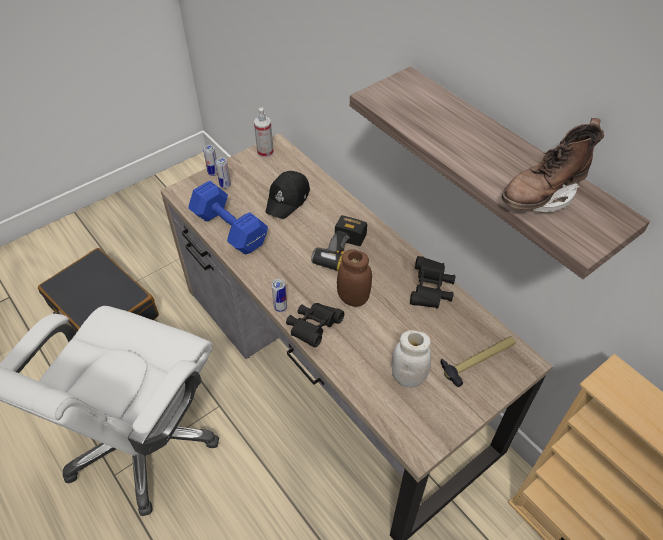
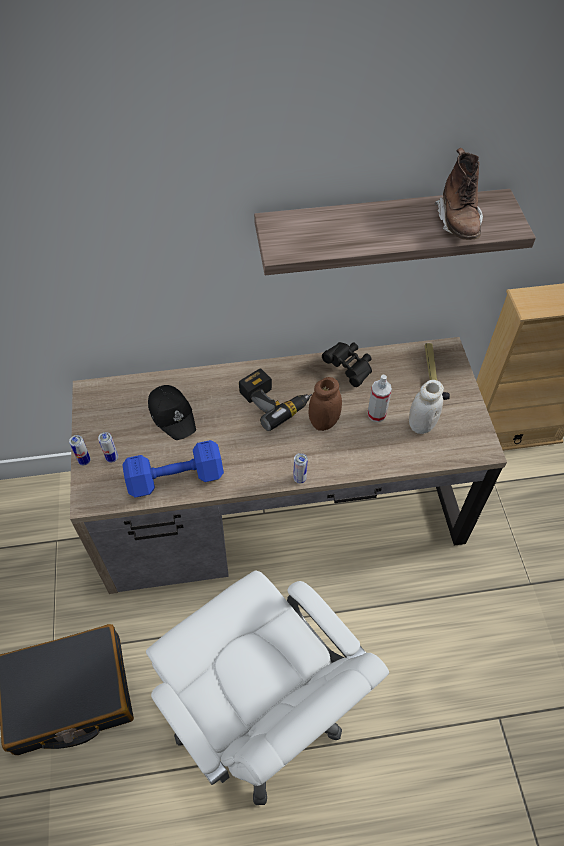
camera: 60 degrees left, 5 degrees up
spray bottle [254,108,274,158] -> spray bottle moved to [367,375,392,422]
black binoculars [286,303,344,347] -> none

